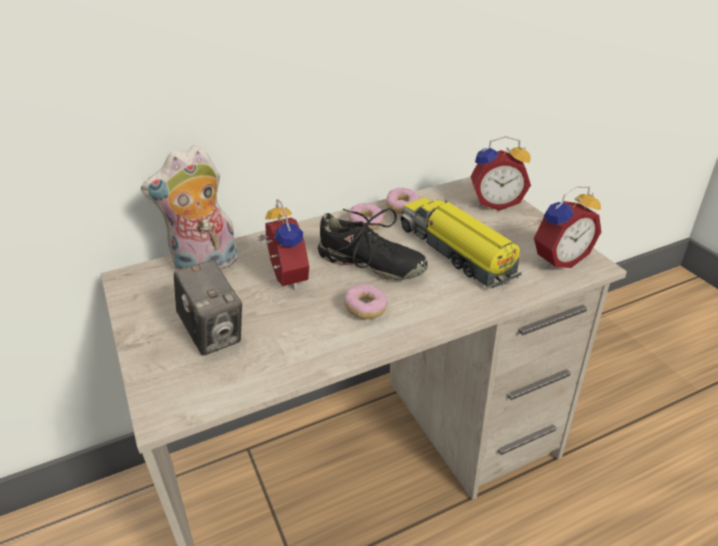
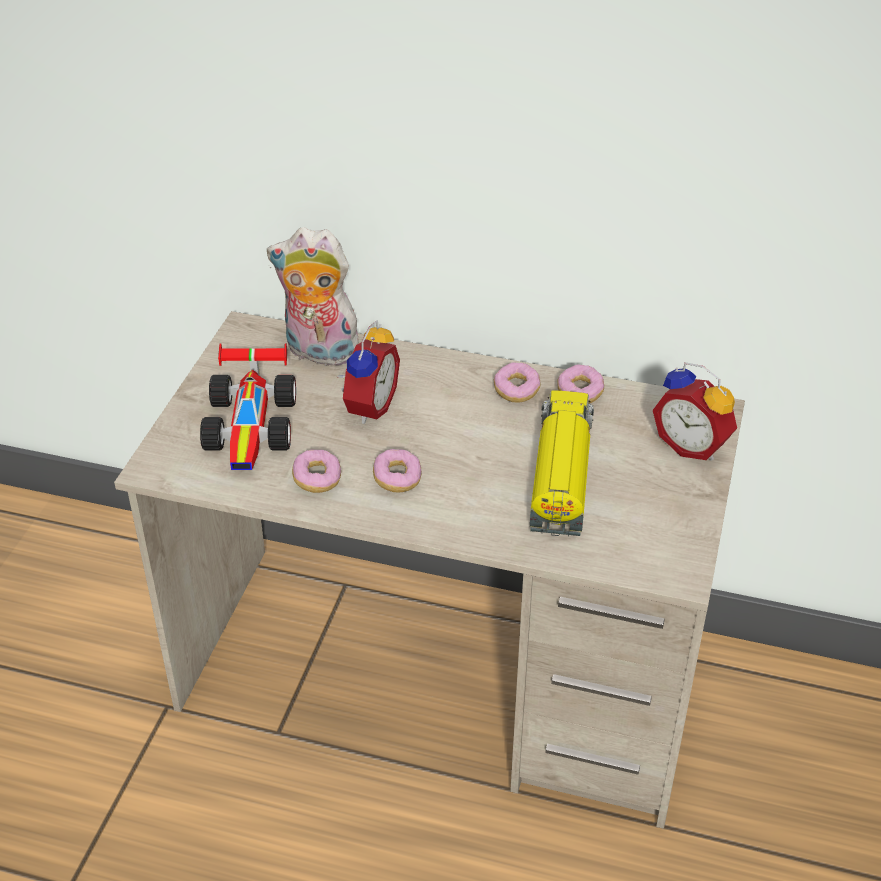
camera: 40 degrees right, 5 degrees up
camera [174,260,242,356] -> toy car [200,343,296,470]
black shoe [318,208,428,280] -> none
alarm clock [534,186,601,268] -> none
none -> donut [292,450,341,493]

